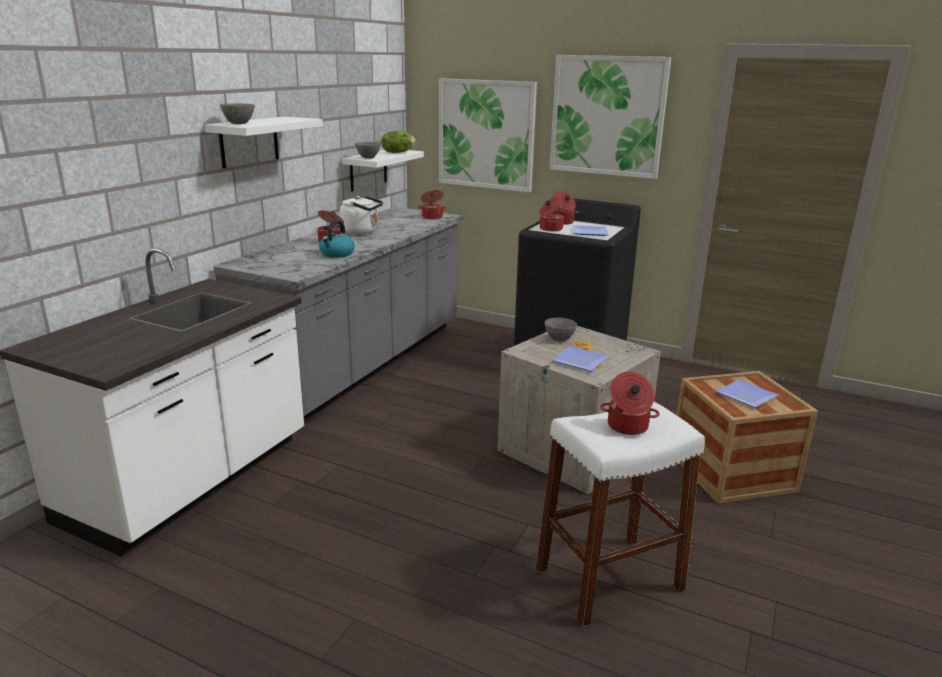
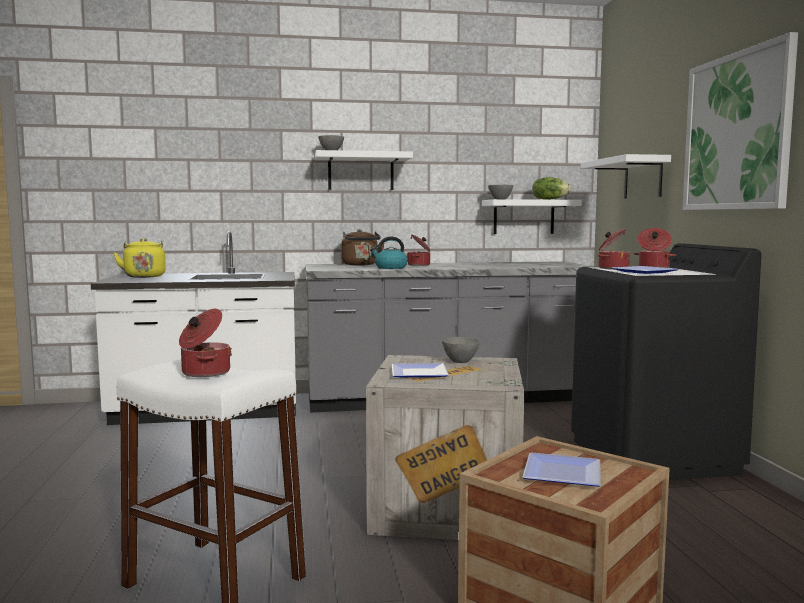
camera: 55 degrees right, 15 degrees down
white kettle [340,196,383,235] -> none
cooking pot [418,190,447,219] -> none
picture [439,78,537,192] -> white shelf [581,154,671,199]
none -> yellow kettle [114,238,166,278]
none -> brown kettle [341,229,385,266]

